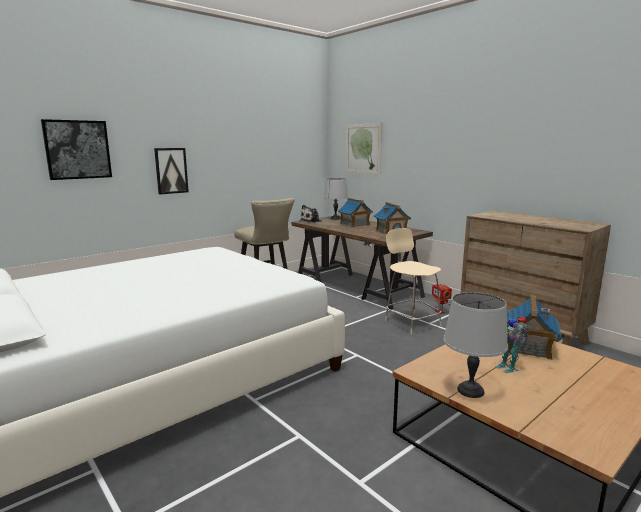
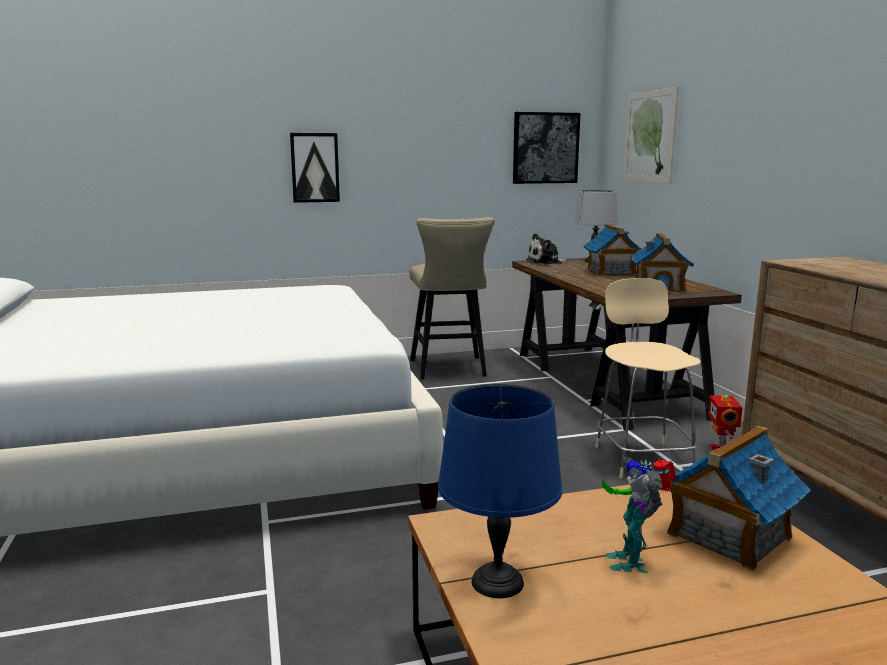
camera: 25 degrees right, 0 degrees up
picture [41,119,112,180] -> picture moved to [513,112,580,184]
grey table lamp [444,292,508,398] -> blue table lamp [438,384,562,598]

